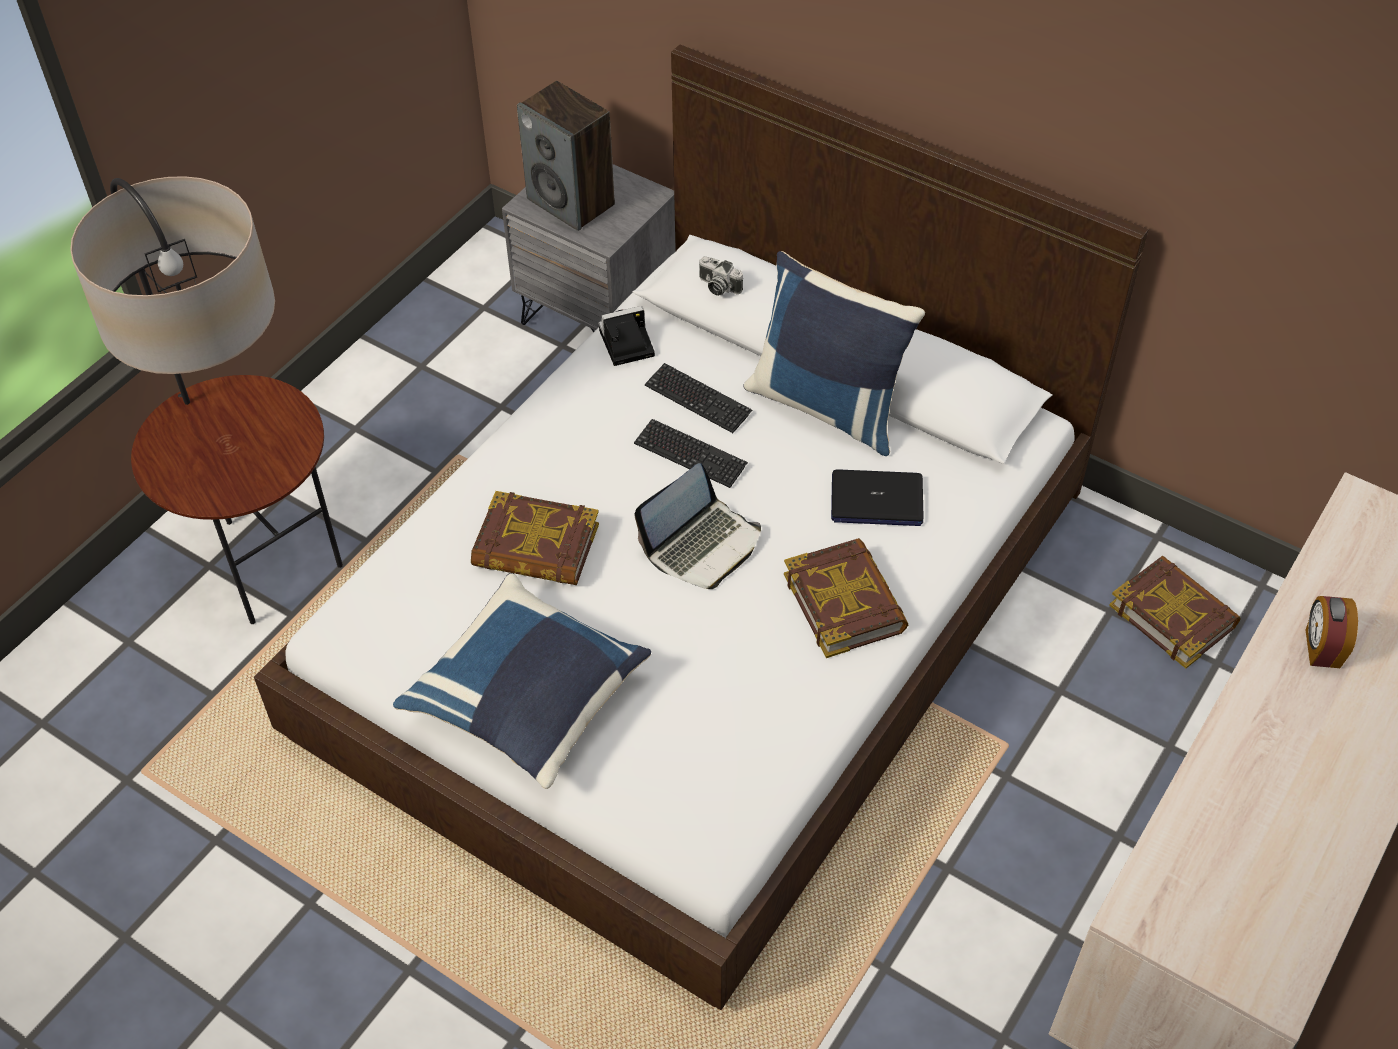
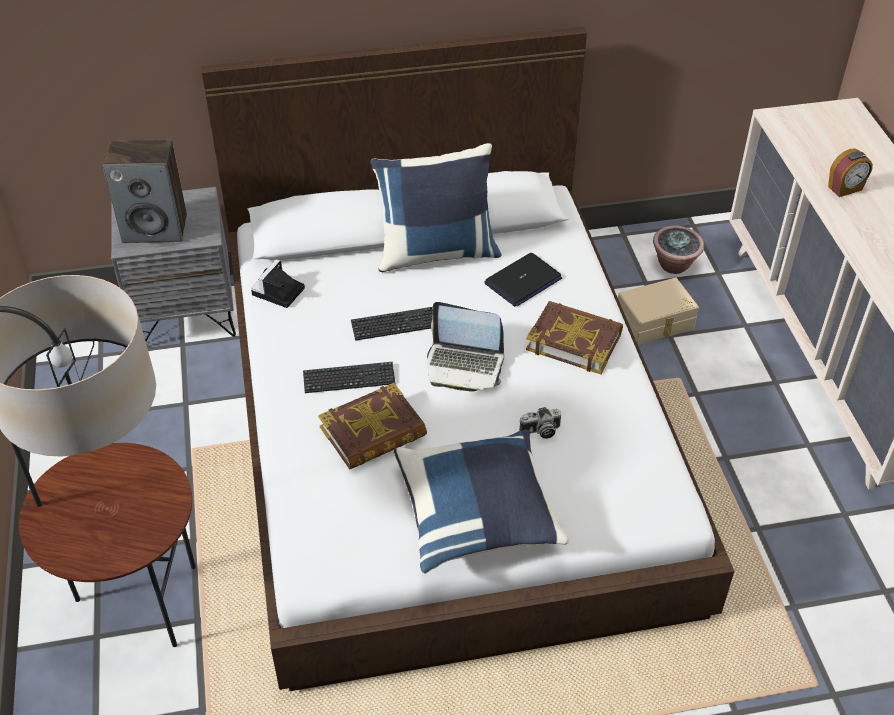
camera: 45 degrees left, 5 degrees down
laptop [634,463,761,589] -> laptop turned 105 degrees clockwise [427,302,504,392]
keyboard [645,363,752,433] -> keyboard moved to [303,362,395,393]
camera [699,256,743,296] -> camera moved to [519,407,561,439]
book [1109,556,1241,668] -> potted plant [653,225,704,274]
alarm clock [1306,596,1358,668] -> alarm clock turned 75 degrees counterclockwise [828,148,873,197]
none -> beige storage box [618,277,699,345]

